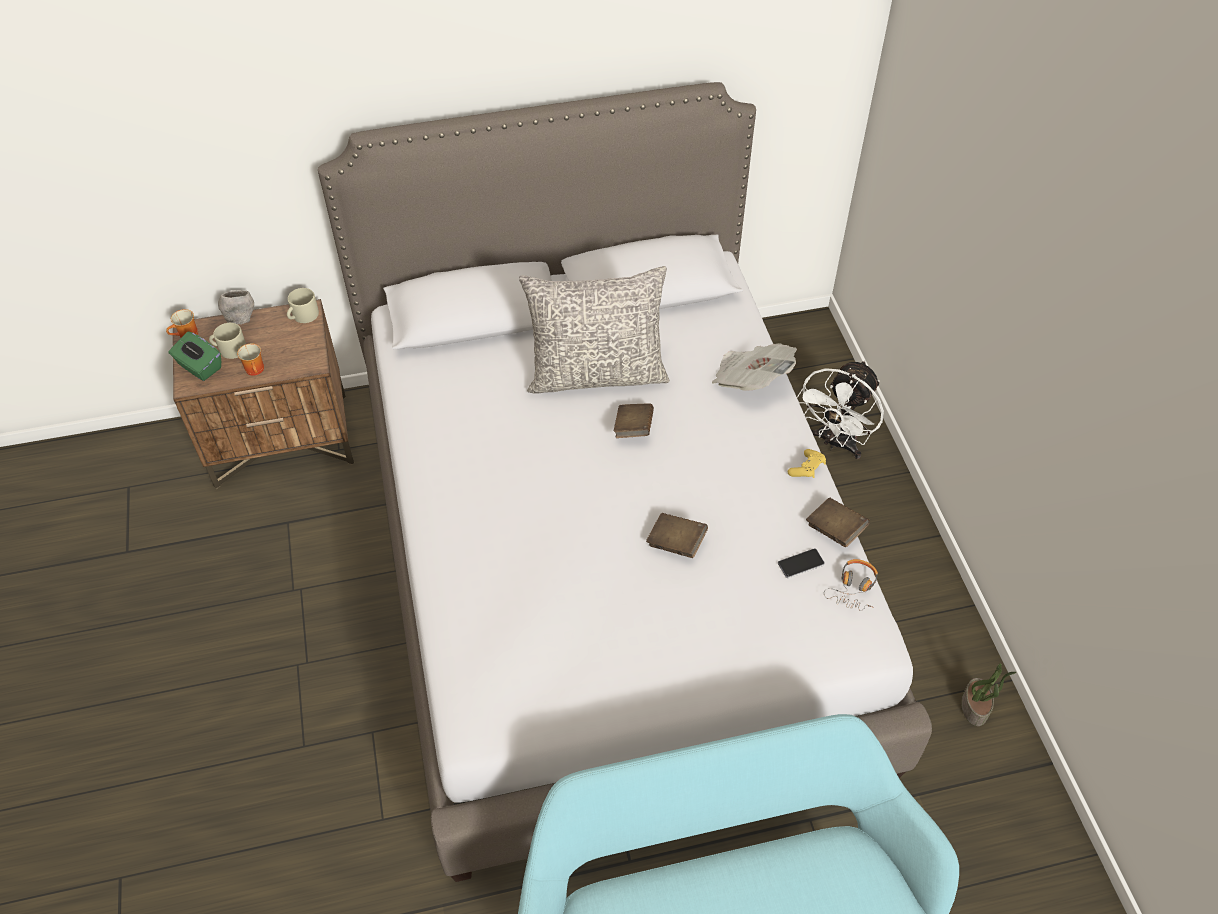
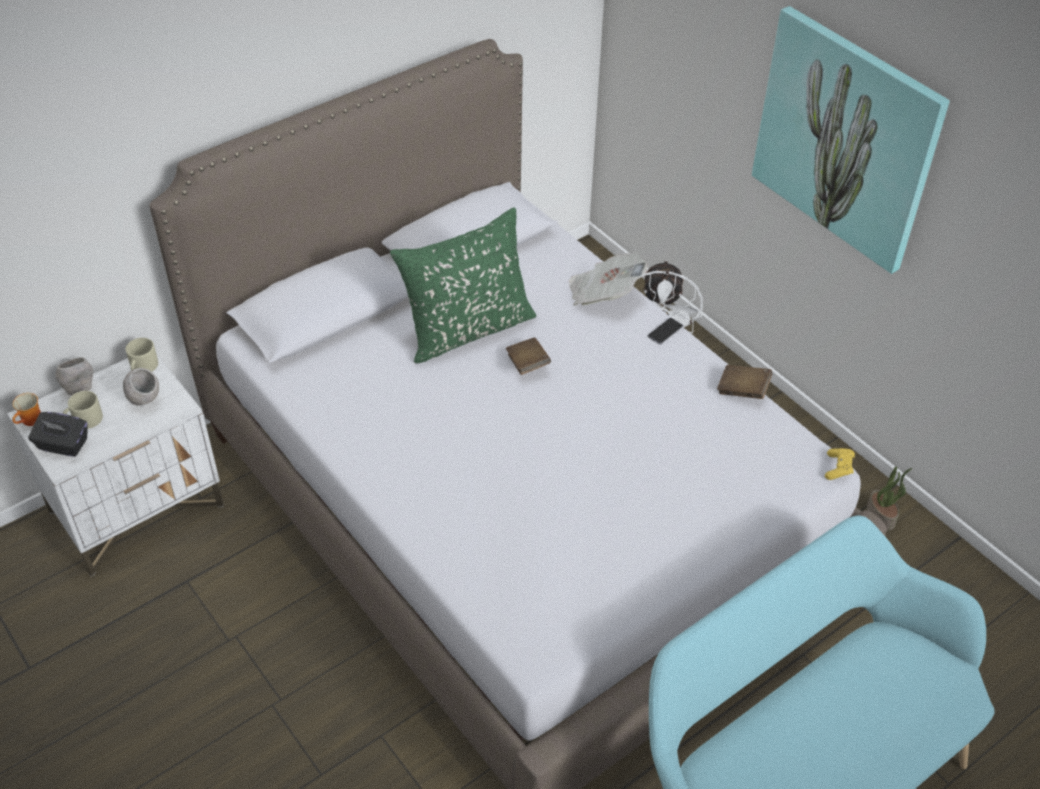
camera: 25 degrees left, 5 degrees down
green tissue box [168,331,221,381] -> black tissue box [28,412,87,457]
brown nightstand [173,299,354,489] -> white nightstand [7,353,224,577]
mug [237,344,264,376] -> none
grey pillow [519,266,670,394] -> green pillow [390,207,536,363]
brown book [646,513,708,558] -> none
phone [778,548,825,578] -> phone moved to [648,318,684,345]
yellow game controller [788,449,826,478] -> yellow game controller moved to [825,448,855,480]
headphones [824,559,878,611] -> none
none -> grey bowl [123,368,159,406]
none -> picture [752,6,950,274]

